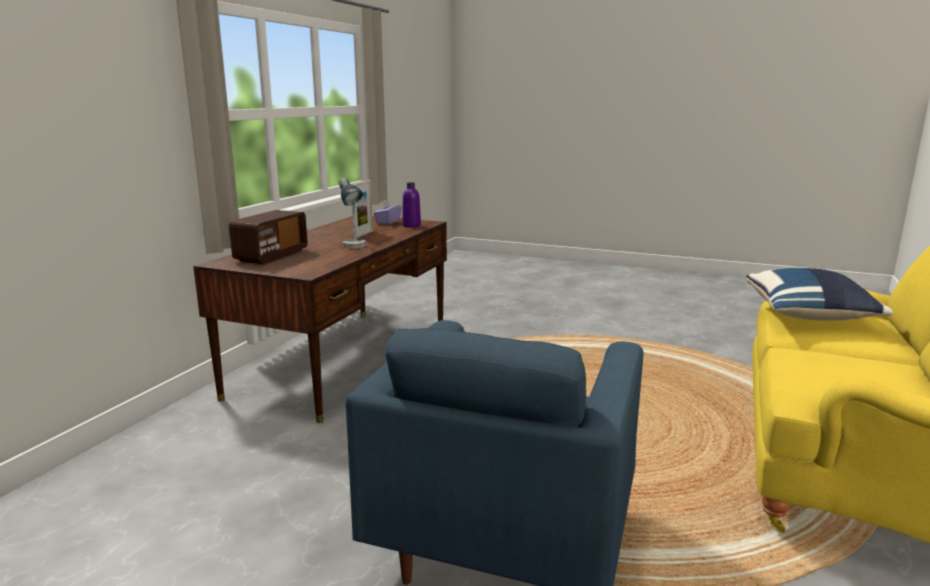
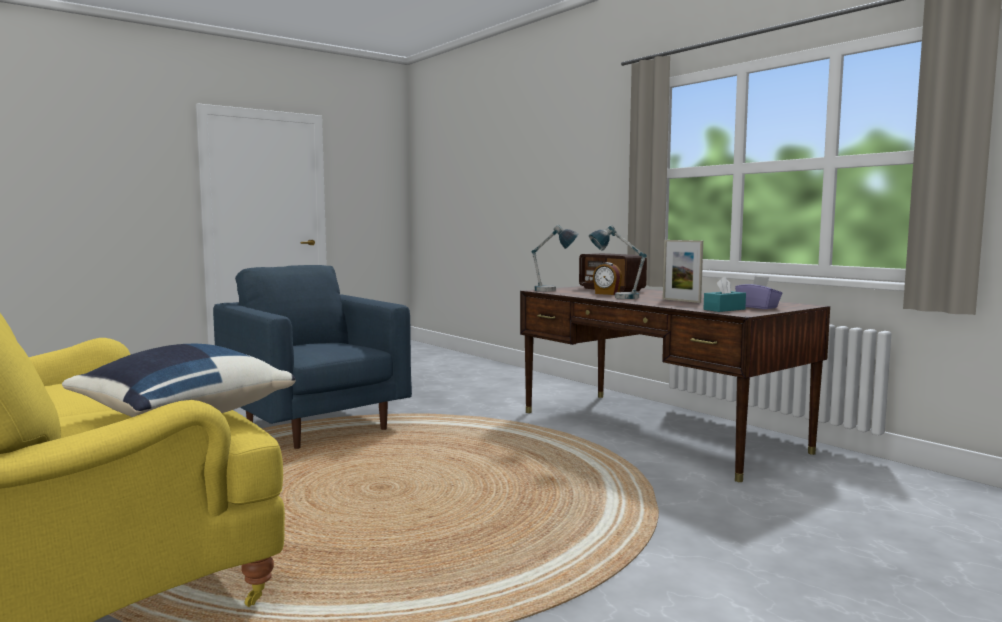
camera: 120 degrees right, 10 degrees down
purple bottle [402,182,421,227] -> turquoise tissue box [704,276,746,312]
none -> table lamp [532,225,578,291]
none -> alarm clock [593,262,622,295]

